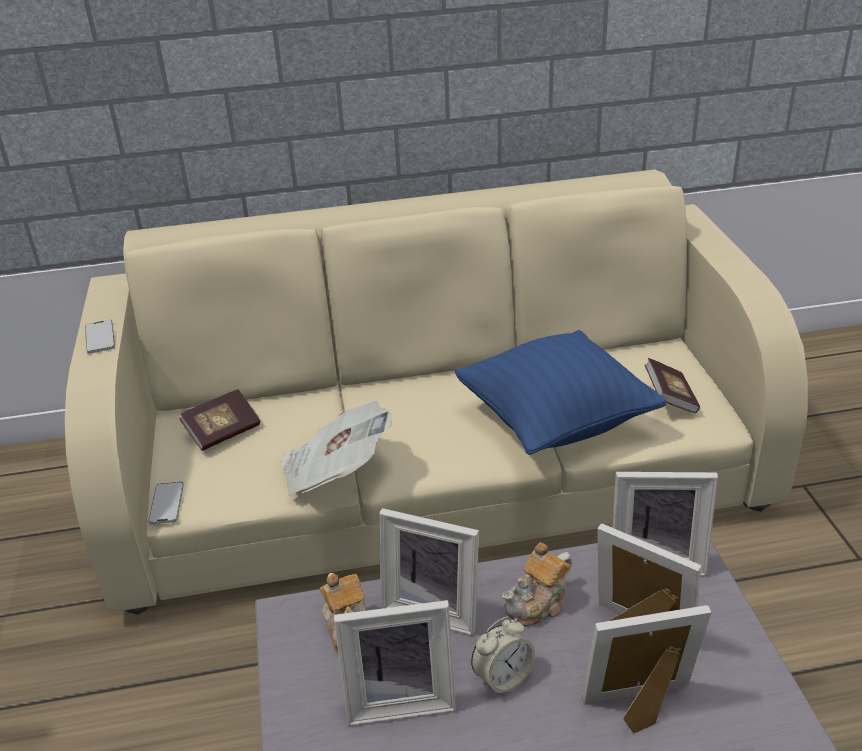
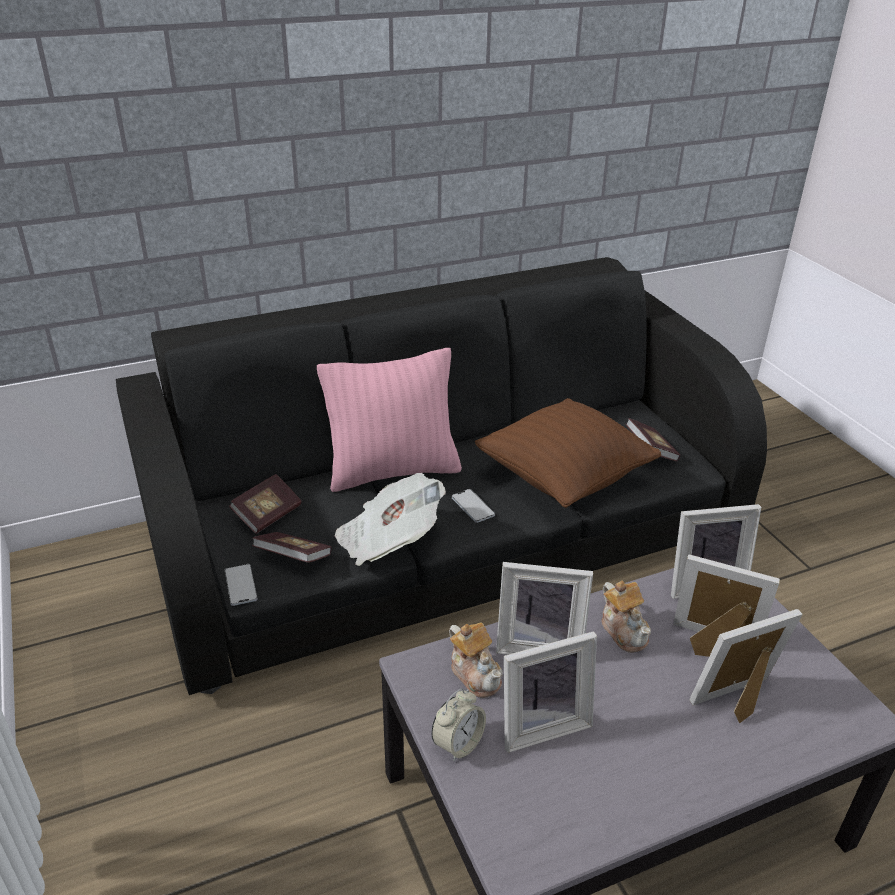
camera: 15 degrees left, 0 degrees up
beige sofa [65,169,808,615] -> black sofa [116,257,767,695]
phone [85,320,115,354] -> phone moved to [452,489,495,523]
blue pillow [455,330,666,455] -> brown pillow [475,398,661,508]
alarm clock [471,616,535,696] -> alarm clock moved to [431,688,486,762]
teapot [502,543,572,626] -> teapot turned 60 degrees counterclockwise [602,581,651,653]
none -> book [252,532,332,563]
none -> pink pillow [317,348,462,492]

